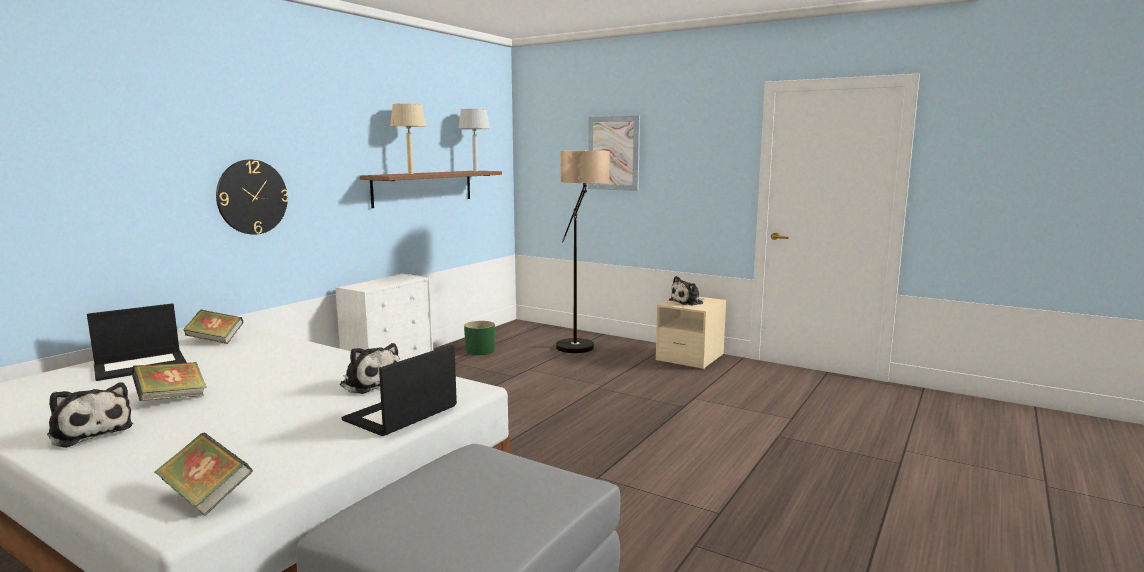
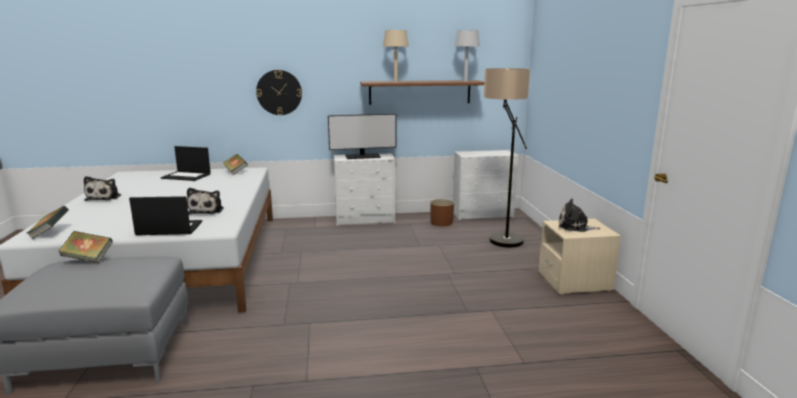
camera: 50 degrees right, 5 degrees up
book [132,362,207,401] -> book moved to [58,231,113,263]
green planter [464,321,495,355] -> brown planter [430,199,454,226]
picture [588,116,640,191] -> none
none -> monitor [328,114,396,159]
none -> white dresser [453,150,518,220]

